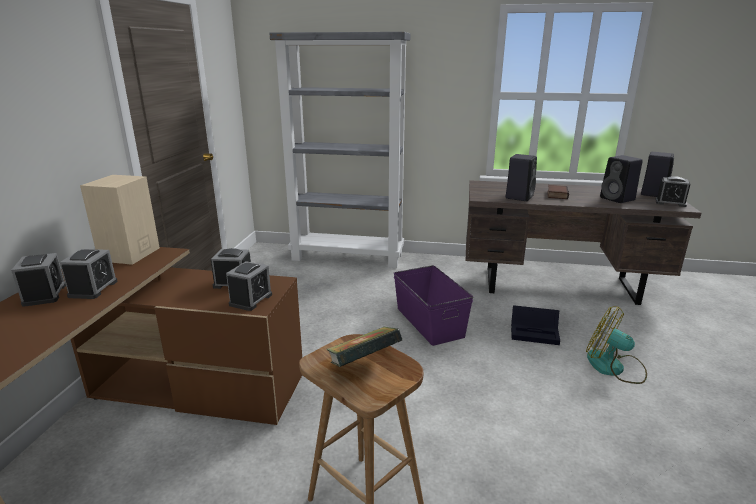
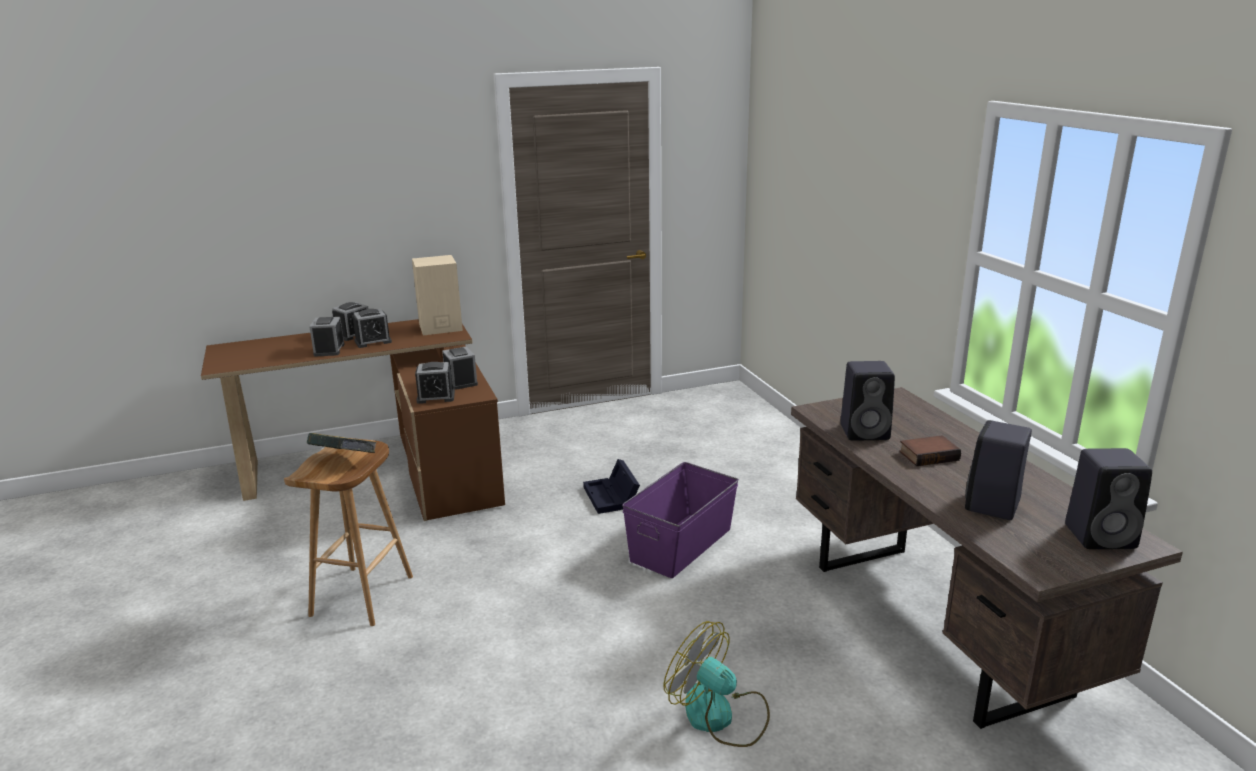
camera: 60 degrees right, 0 degrees up
grey bookcase [269,32,411,268] -> none
black storage box [511,305,560,345] -> black storage box moved to [583,459,640,514]
fan [586,306,647,384] -> fan turned 60 degrees counterclockwise [663,621,770,747]
alarm clock [655,176,690,207] -> alarm clock moved to [309,317,345,357]

